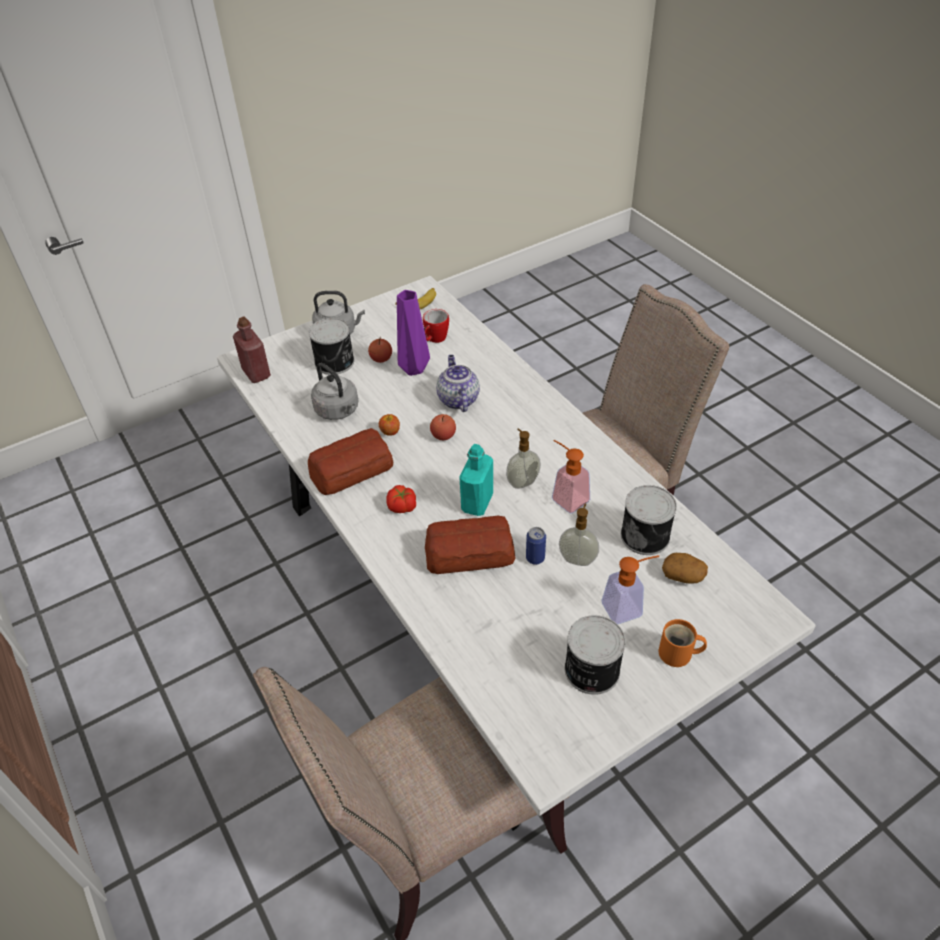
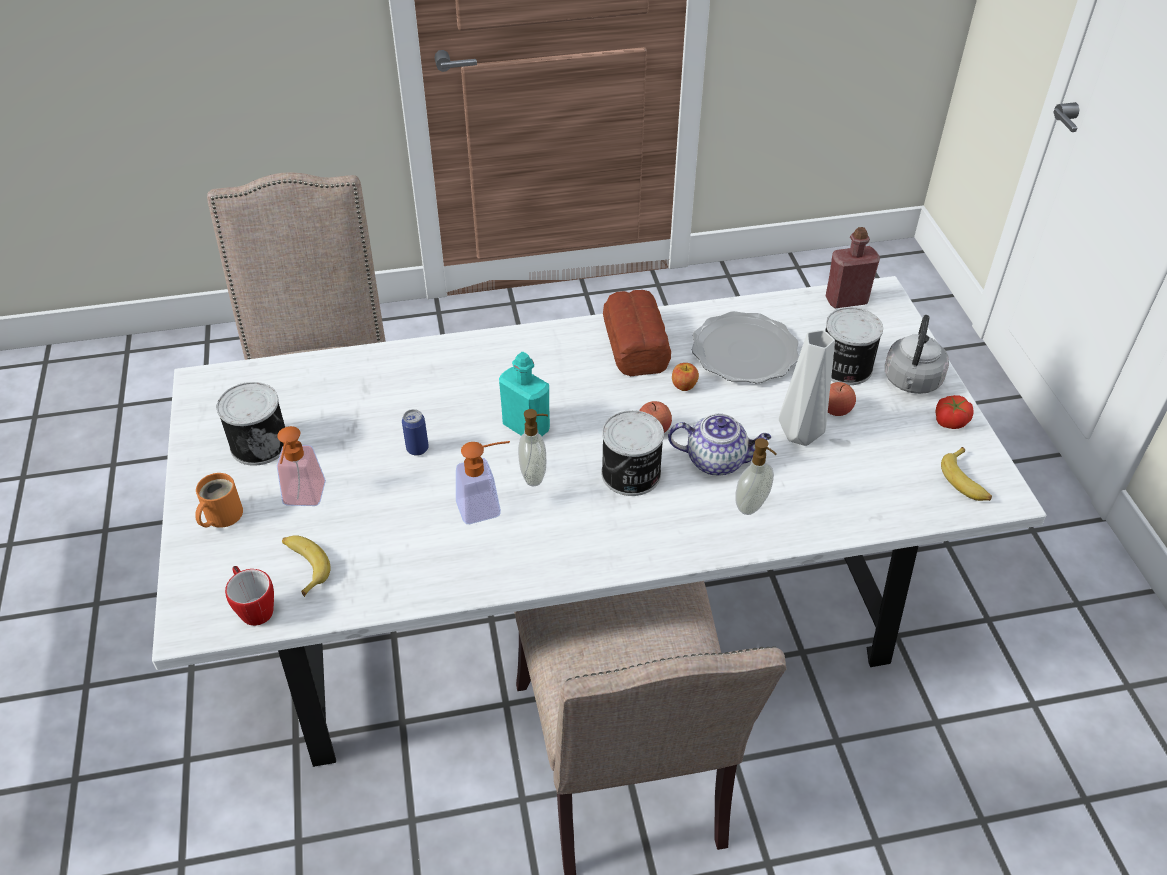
camera: 110 degrees right, 0 degrees up
grey kettle [311,363,358,420] -> plate [692,311,799,383]
tomato [386,485,416,513] -> tomato moved to [935,395,974,429]
purple vase [397,290,430,376] -> grey vase [779,330,835,446]
mug [423,309,449,343] -> mug moved to [225,566,274,626]
bread [425,516,516,574] -> none
soap dispenser [559,504,599,566] -> soap dispenser moved to [735,438,777,515]
can [621,485,677,555] -> can moved to [602,410,664,496]
potato [662,553,708,584] -> banana [282,535,331,597]

